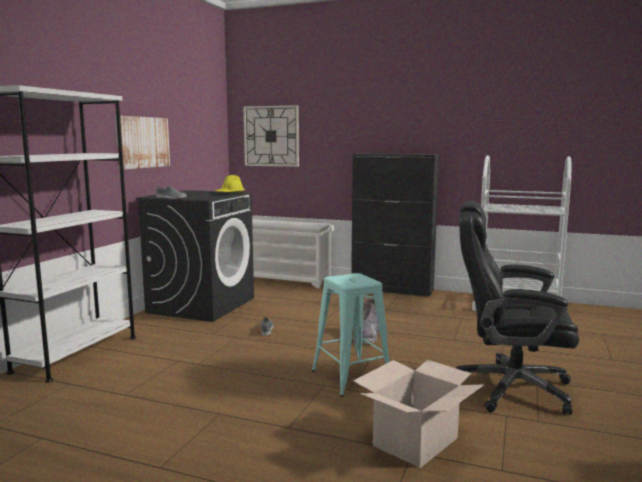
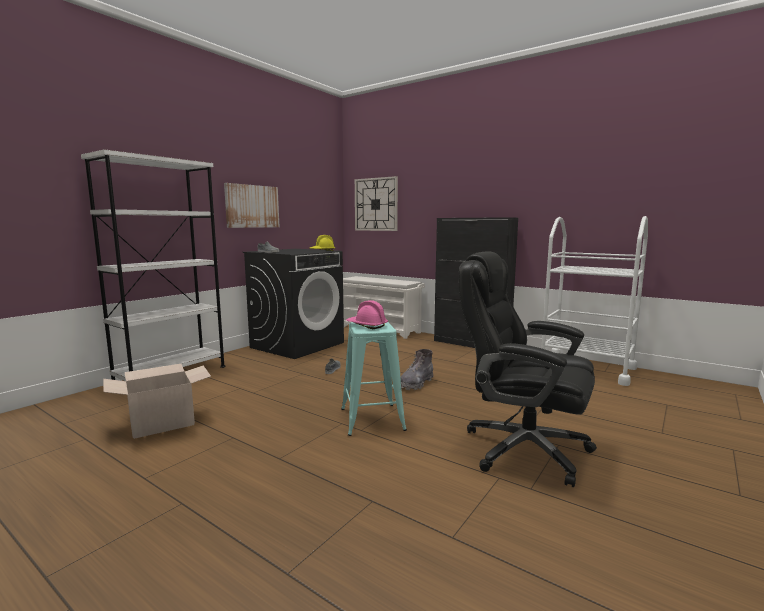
camera: 15 degrees right, 0 degrees up
cardboard box [353,360,484,468] -> cardboard box moved to [103,364,211,439]
none -> pink hard hat [346,300,388,329]

